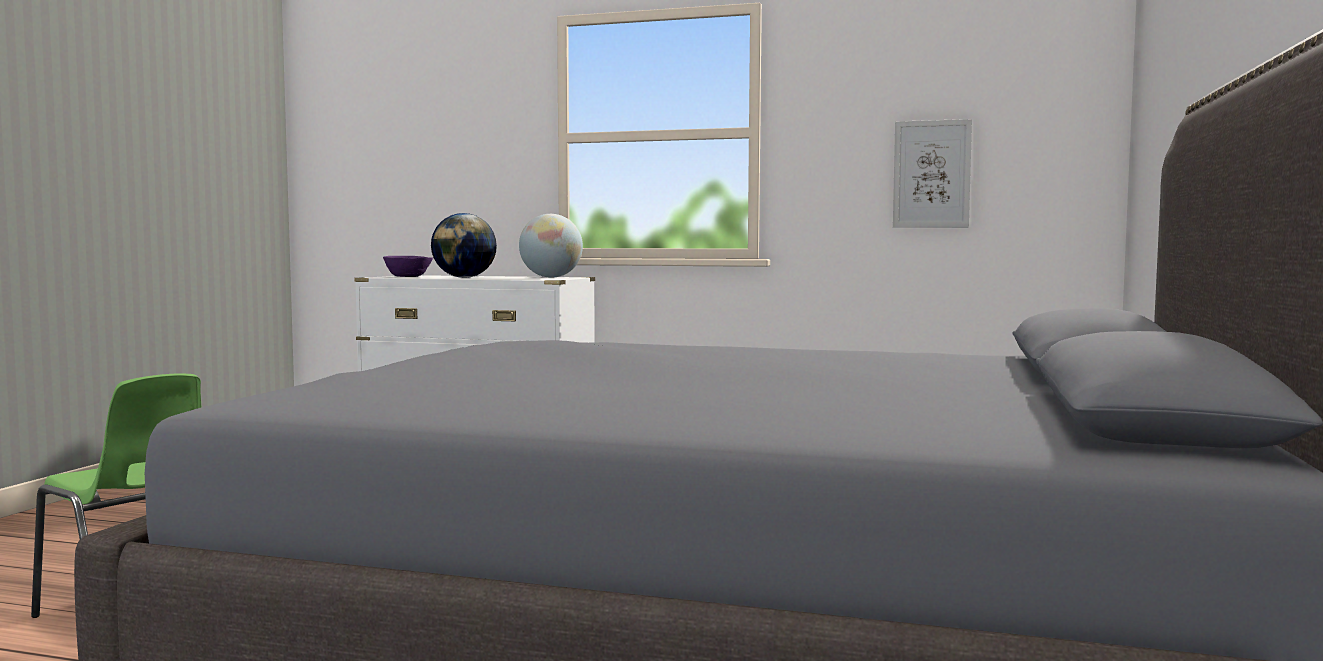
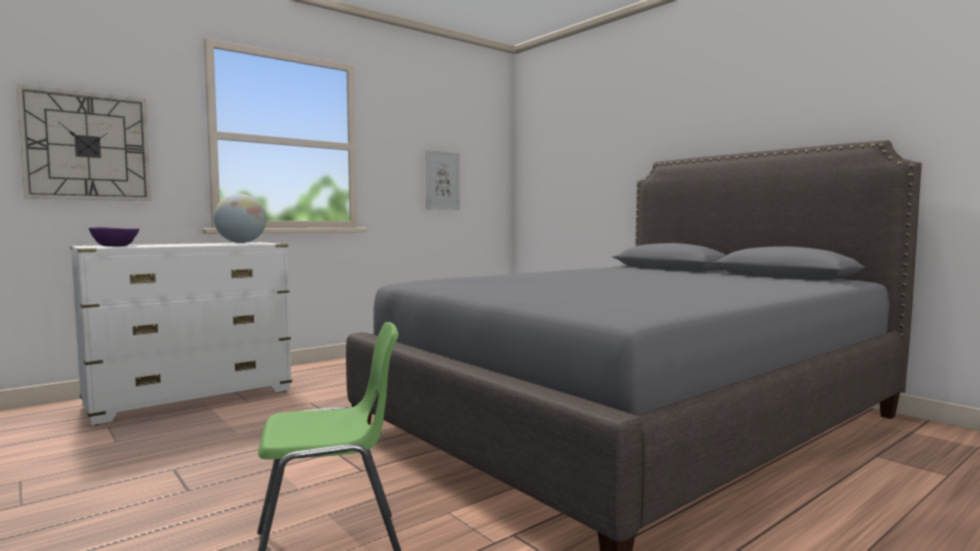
camera: 55 degrees left, 0 degrees up
globe [431,213,497,278] -> none
none -> wall clock [17,84,151,201]

